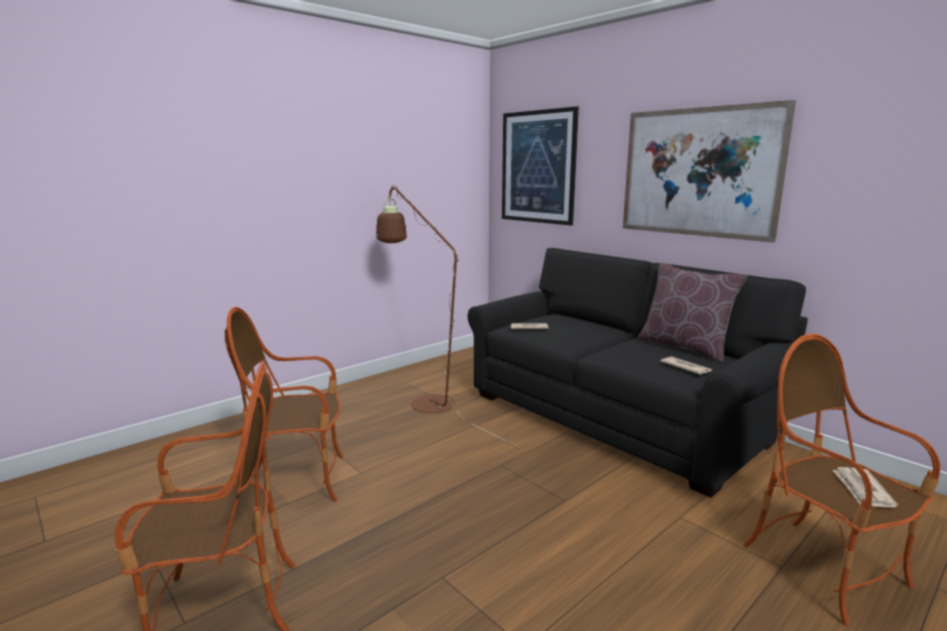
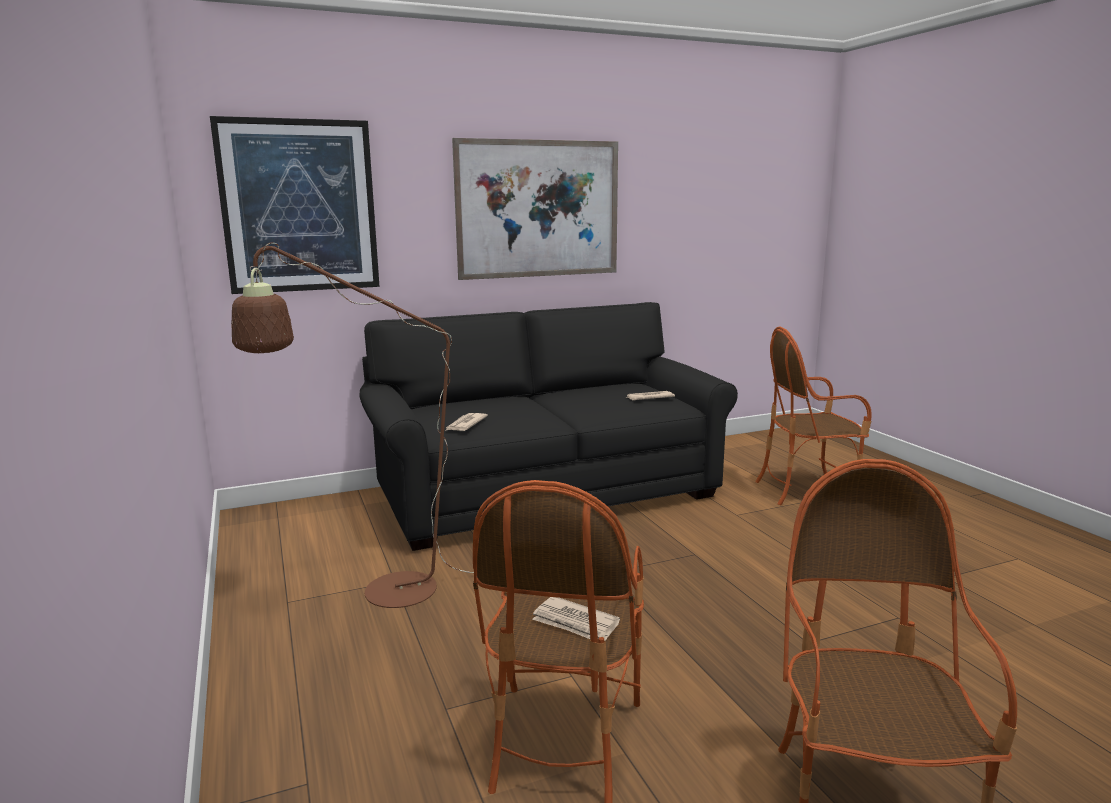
camera: 70 degrees left, 0 degrees up
brown pillow [638,262,747,362] -> none
newspaper [832,467,898,508] -> newspaper moved to [532,597,620,641]

